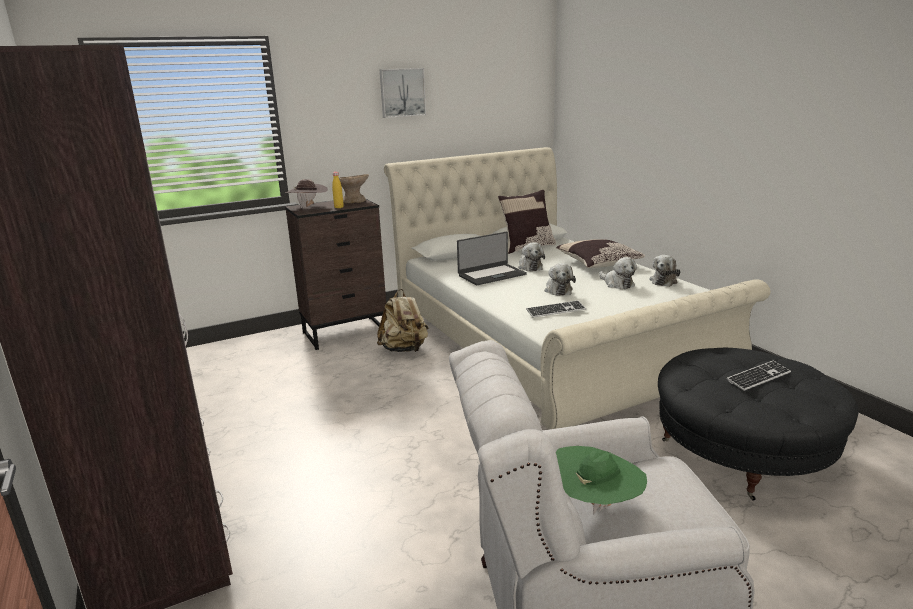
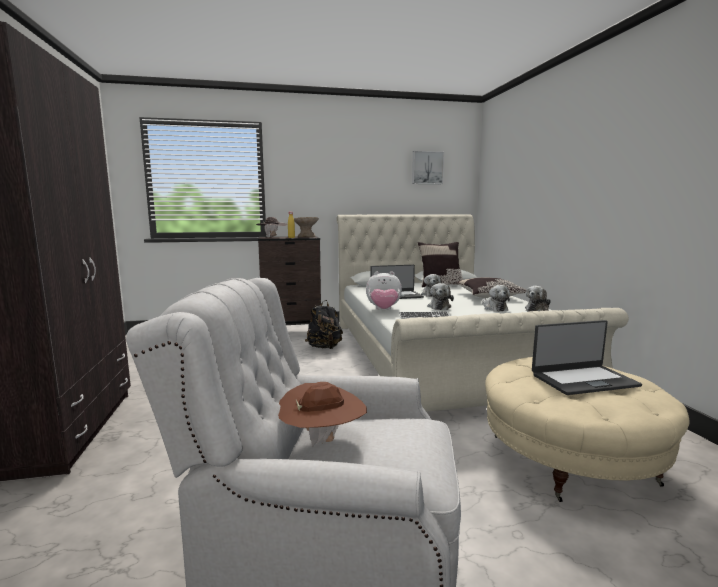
camera: 15 degrees right, 10 degrees down
beige backpack [377,289,428,352] -> black backpack [305,300,343,349]
picture [379,68,426,118] -> picture moved to [412,151,444,184]
green hat [556,446,647,514] -> brown hat [278,382,367,447]
black ottoman [658,348,859,501] -> beige ottoman [485,357,689,502]
keyboard [727,361,791,391] -> laptop [532,320,642,395]
none -> plush toy [366,271,402,309]

